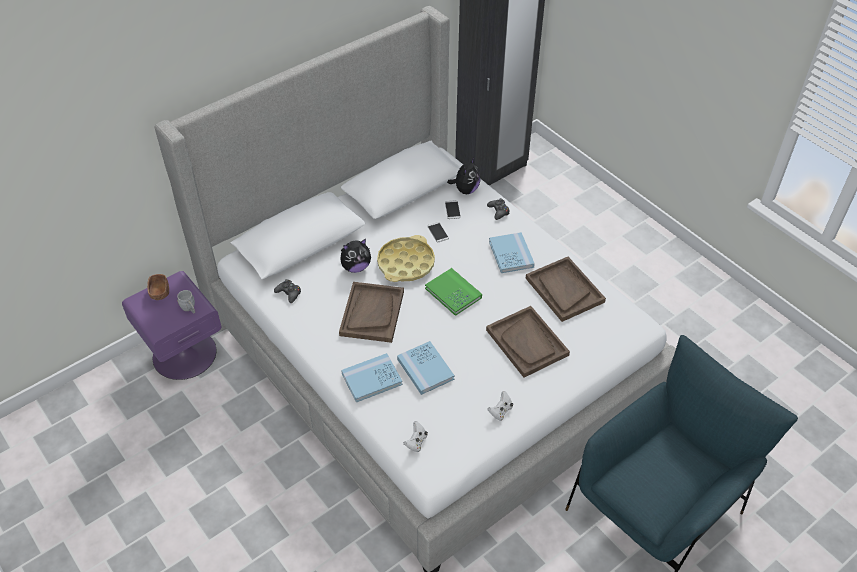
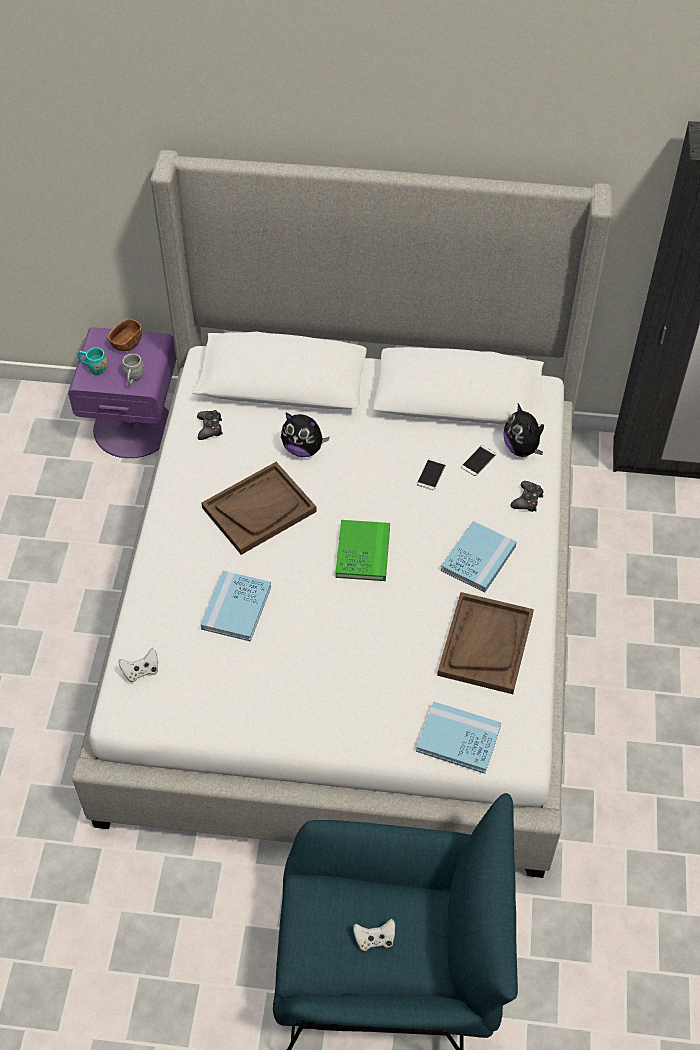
camera: 45 degrees right, 5 degrees up
blue book [341,353,403,403] -> blue book moved to [416,701,501,774]
yellow tray [377,235,435,282] -> none
plush toy [447,157,481,194] -> plush toy turned 90 degrees clockwise [503,403,544,457]
brown tray [486,306,570,378] -> none
white game controller [488,391,513,421] -> white game controller moved to [353,919,395,951]
none -> turquoise mug [77,347,107,375]

